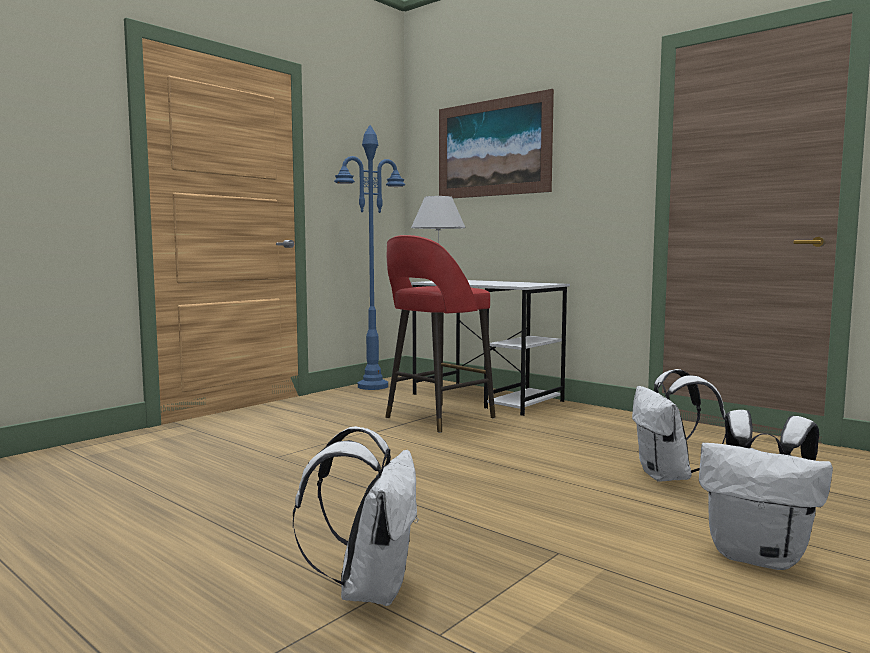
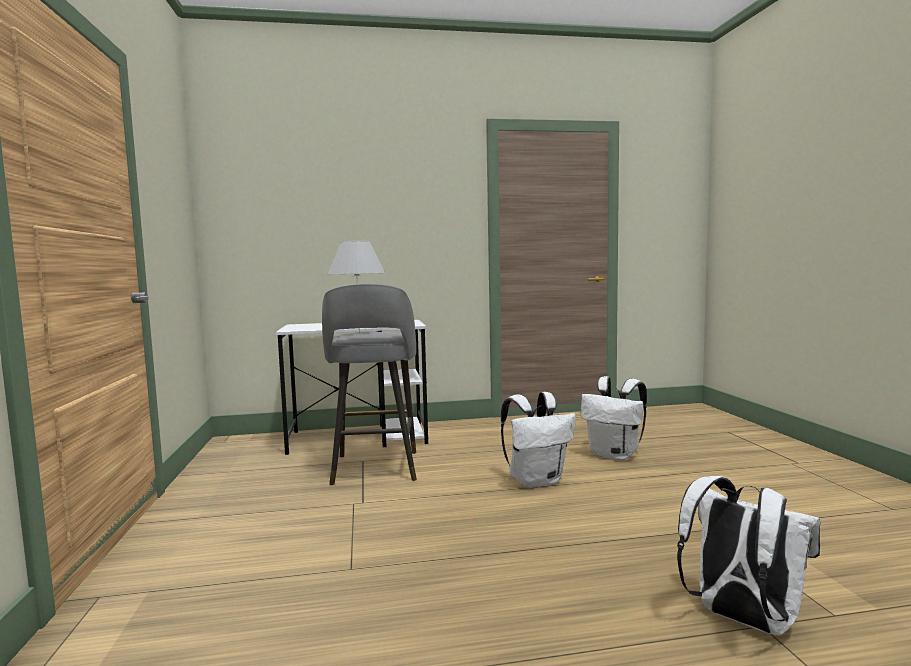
camera: 50 degrees left, 0 degrees up
blue floor lamp [334,125,405,390] -> none
red stool [385,235,495,433] -> grey stool [322,283,417,485]
picture [439,89,554,198] -> none
white backpack [699,410,833,570] -> white backpack moved to [501,392,576,488]

